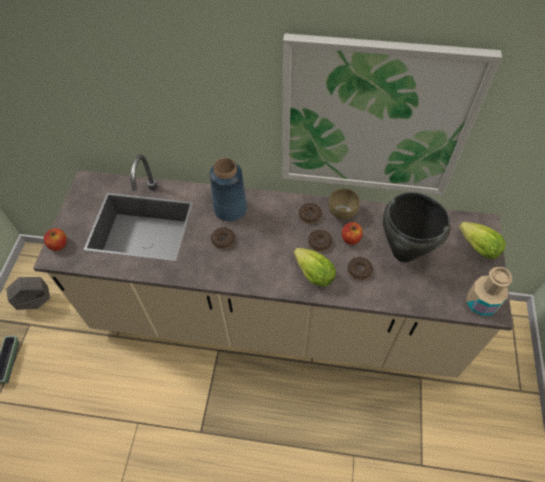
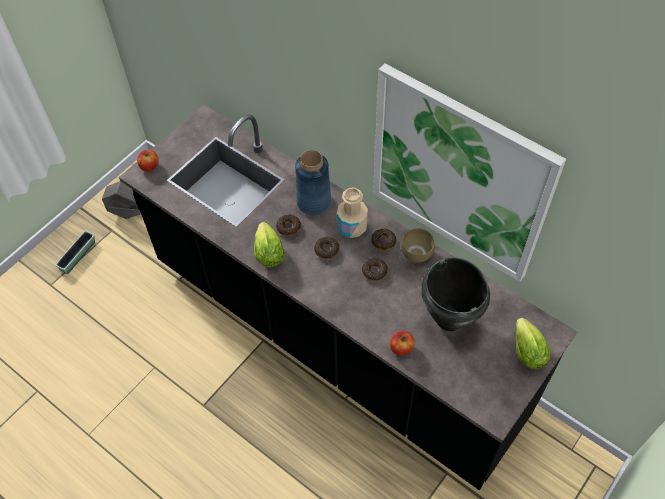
camera: 30 degrees right, 0 degrees up
beige counter [33,154,513,378] -> black counter [119,105,577,490]
lettuce [294,248,336,287] -> lettuce moved to [254,222,285,267]
apple [342,222,363,245] -> apple moved to [390,331,415,356]
donut [348,257,373,280] -> donut moved to [314,237,339,259]
beige bottle [467,267,512,316] -> beige bottle moved to [337,187,368,238]

